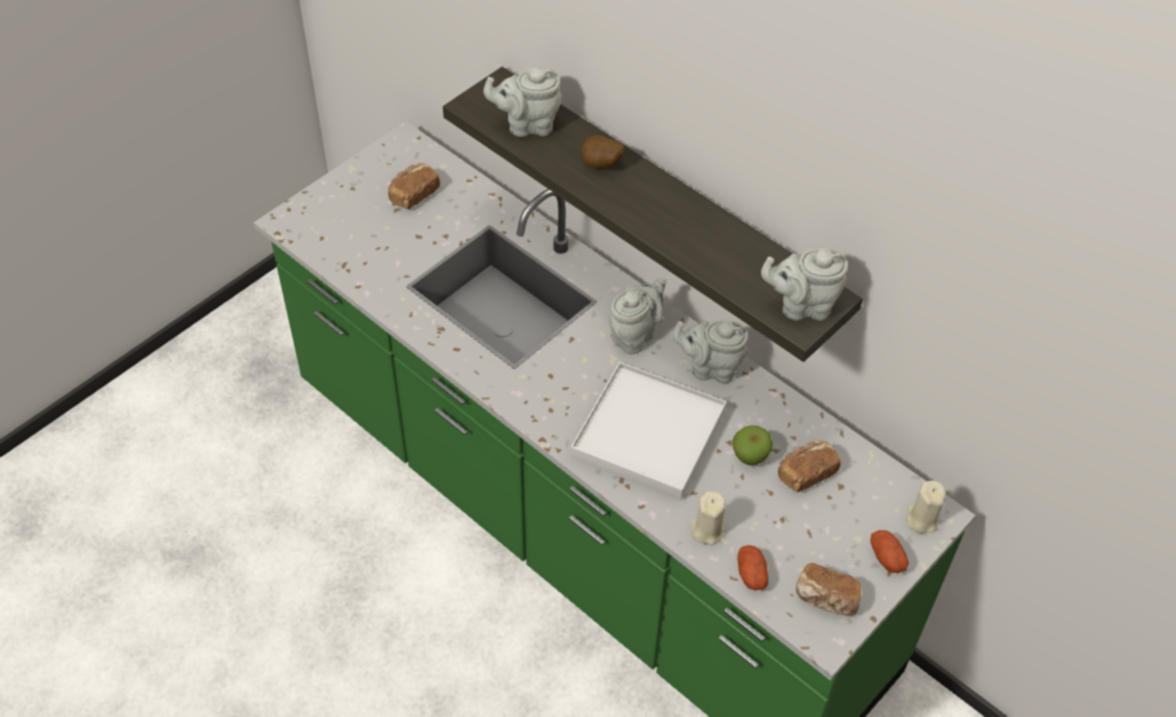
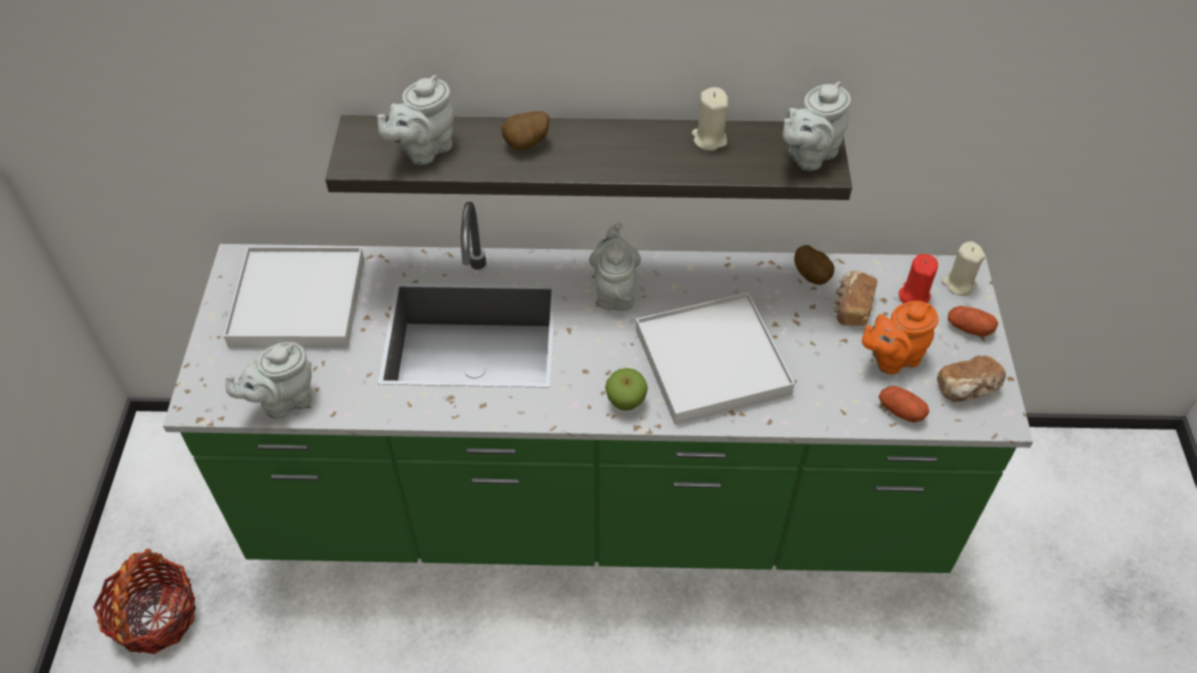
camera: 40 degrees left, 0 degrees up
bread [388,163,440,209] -> white tray [223,247,364,348]
grey teapot [672,320,748,384] -> grey teapot moved to [226,342,312,419]
beige candle [691,491,726,545] -> beige candle moved to [692,87,728,151]
apple [732,425,773,465] -> apple moved to [605,368,648,411]
none -> basket [93,549,196,654]
none -> potato [794,245,835,285]
none -> orange teapot [862,301,939,374]
none -> red candle [899,254,938,304]

